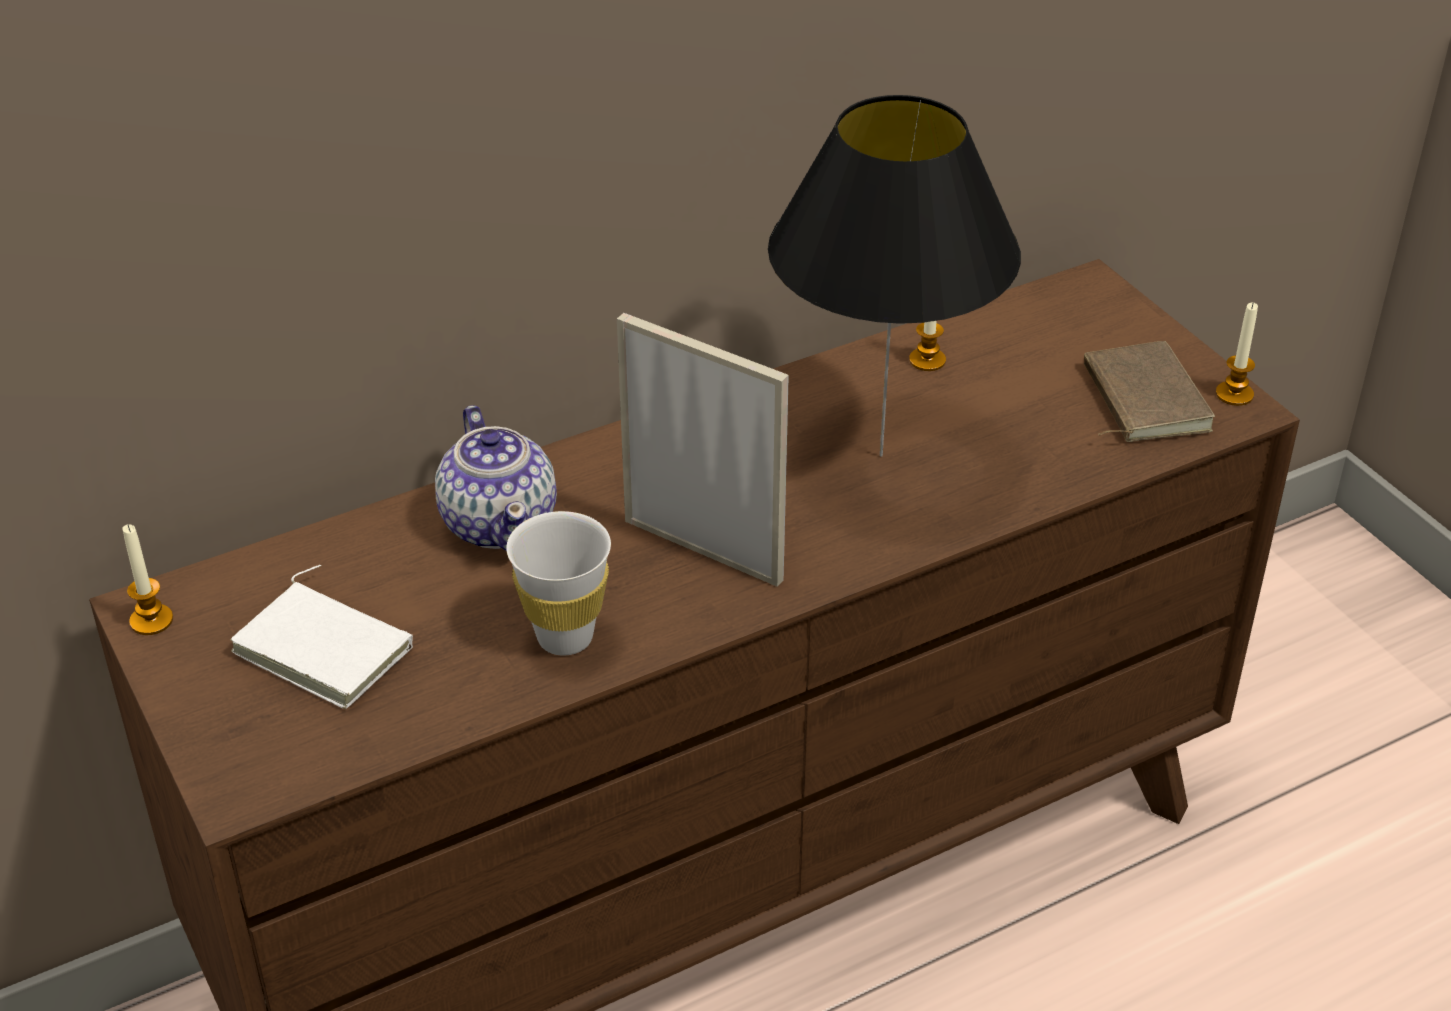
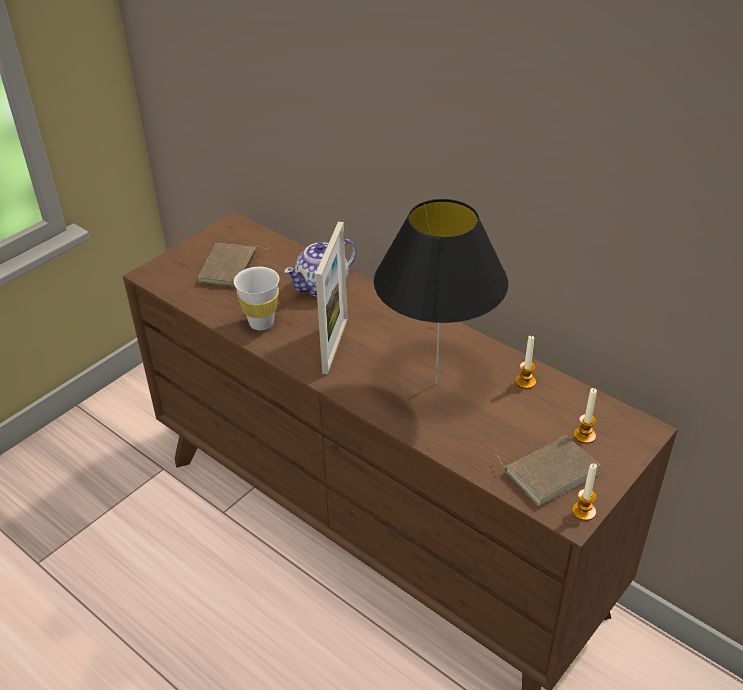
camera: 70 degrees right, 0 degrees up
candle [122,524,173,635] -> candle moved to [574,388,597,444]
white book [230,565,413,709] -> brown book [198,243,268,287]

